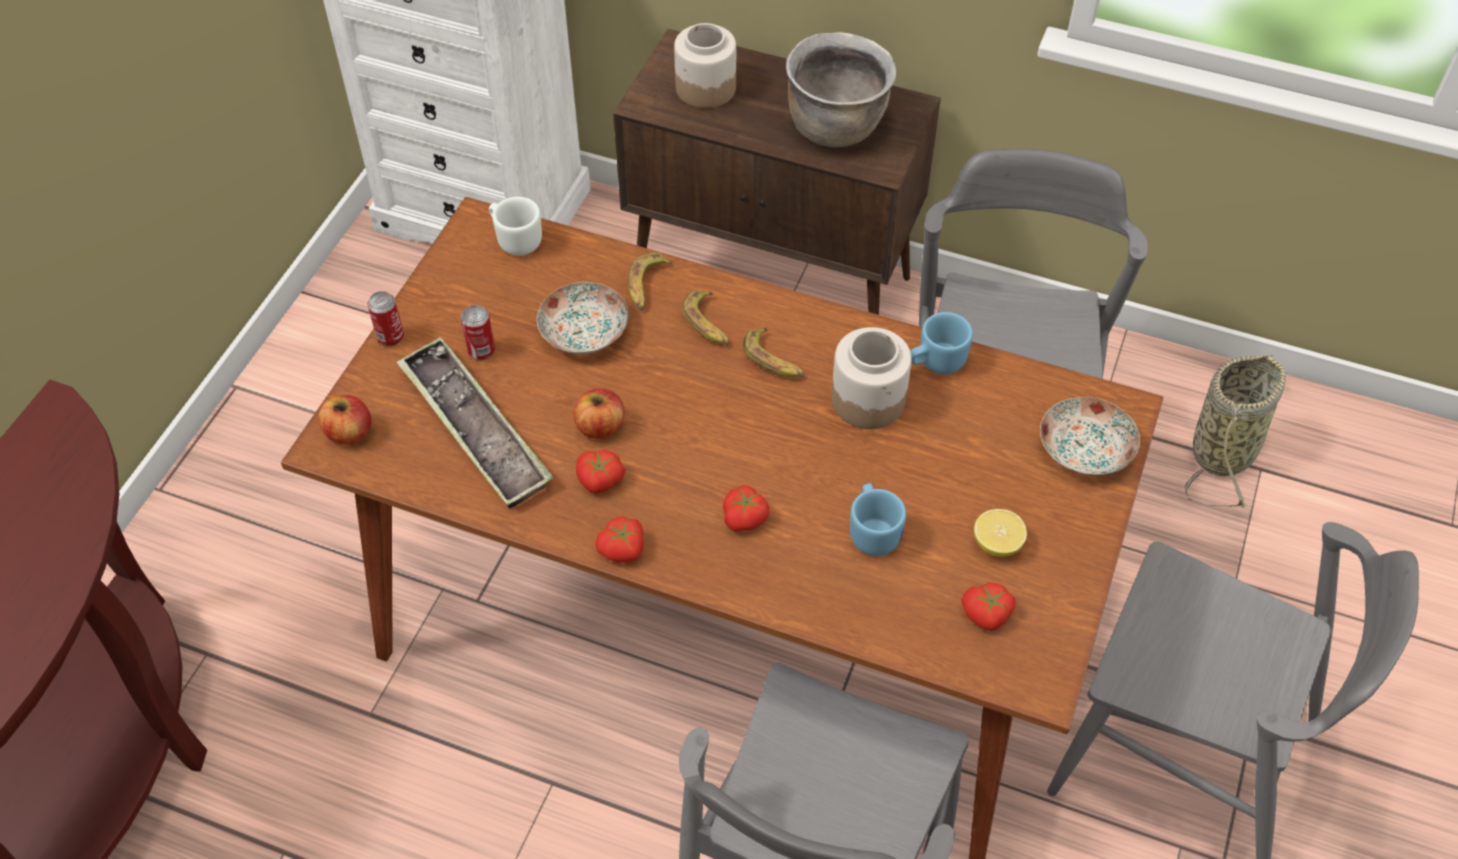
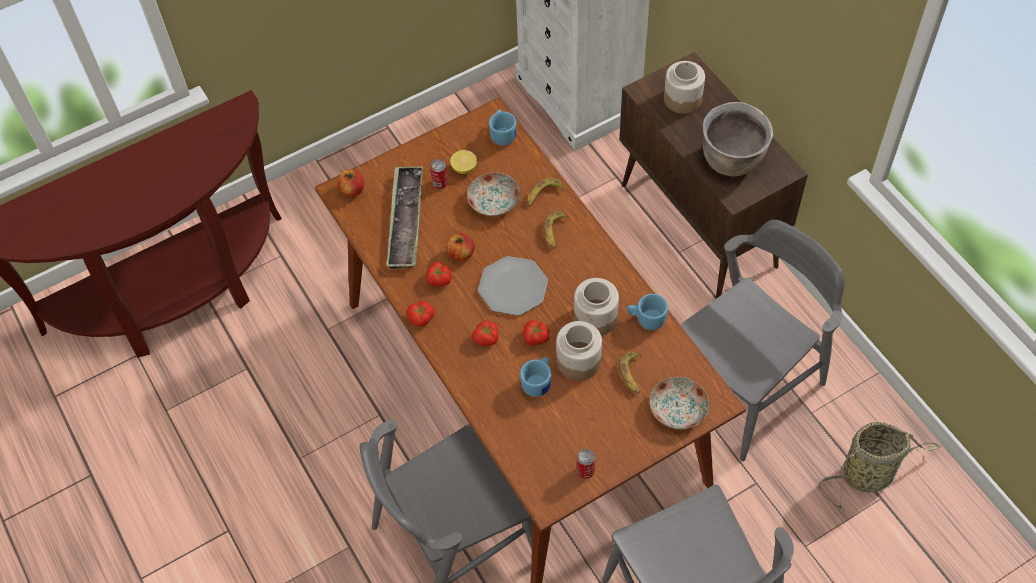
camera: 40 degrees right, 5 degrees up
can [367,291,404,346] -> can moved to [577,449,595,479]
white mug [489,197,542,256] -> blue mug [489,110,517,146]
banana [743,328,804,377] -> banana moved to [618,351,642,394]
tomato [961,583,1015,631] -> tomato moved to [523,320,550,345]
lemon [974,509,1027,557] -> lemon moved to [450,150,477,174]
none -> plate [478,256,548,316]
none -> jar [556,321,602,380]

